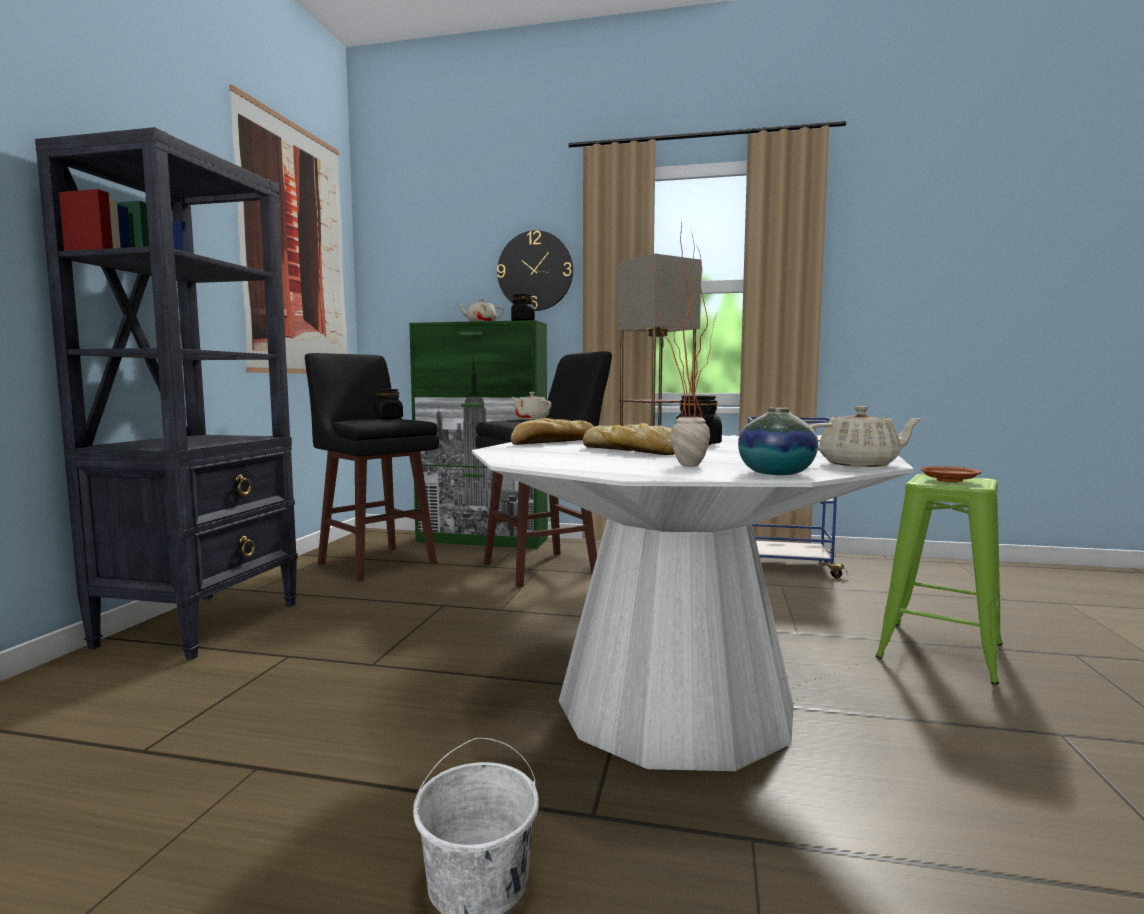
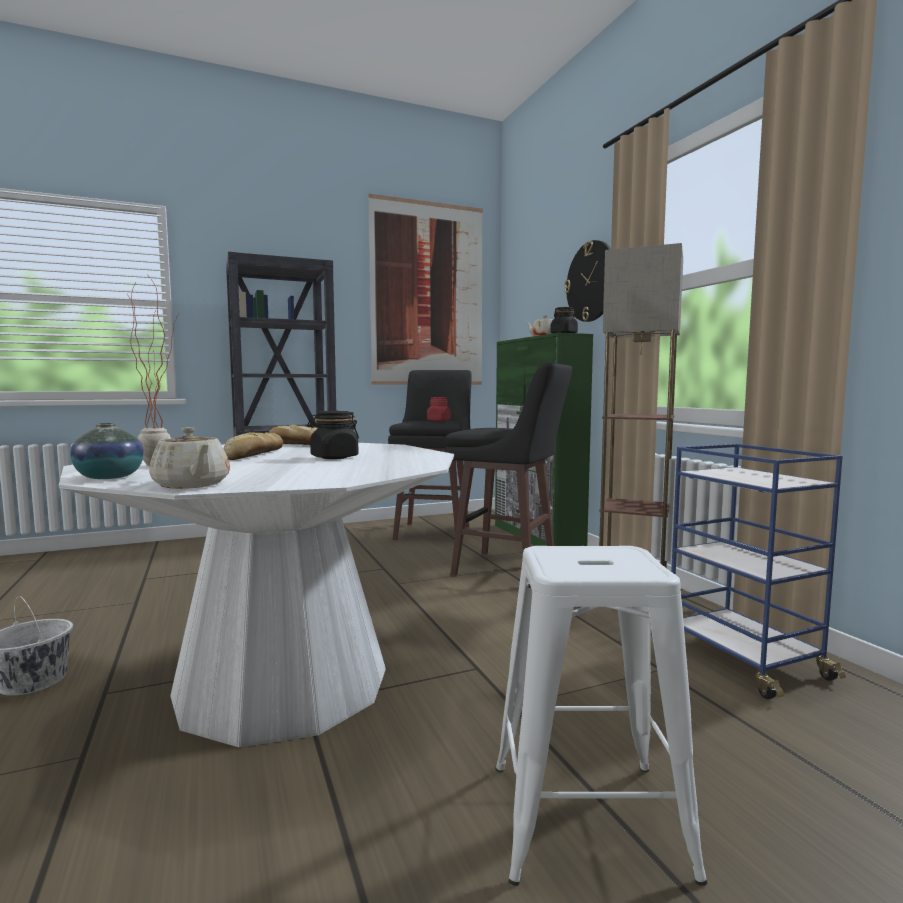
camera: 55 degrees right, 0 degrees up
black jar [374,389,403,419] -> red jar [427,397,451,421]
beige teapot [512,392,552,419] -> none
green stool [876,474,1003,685] -> white stool [496,546,707,886]
brown plate [921,466,981,482] -> none

